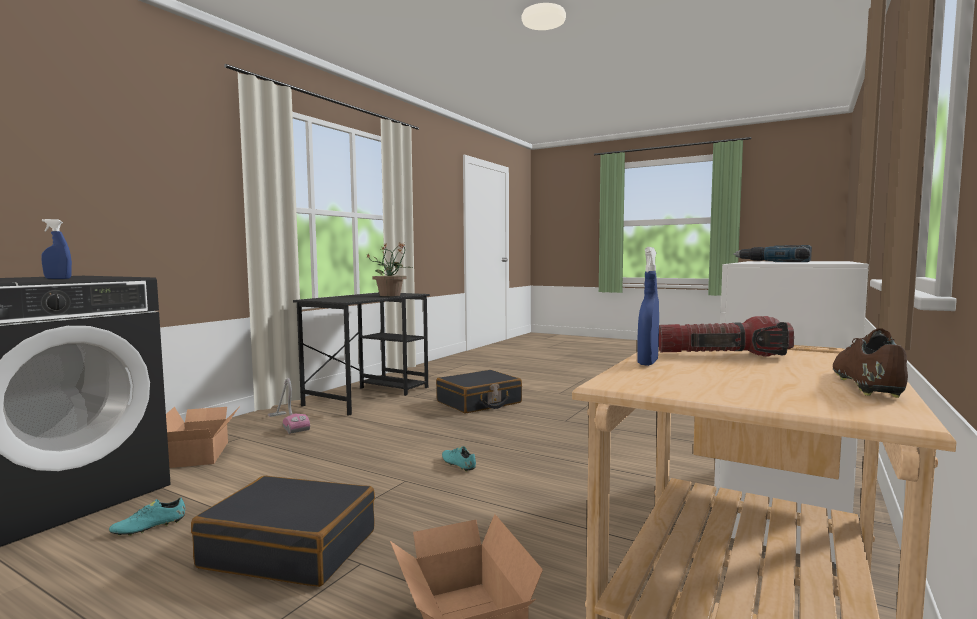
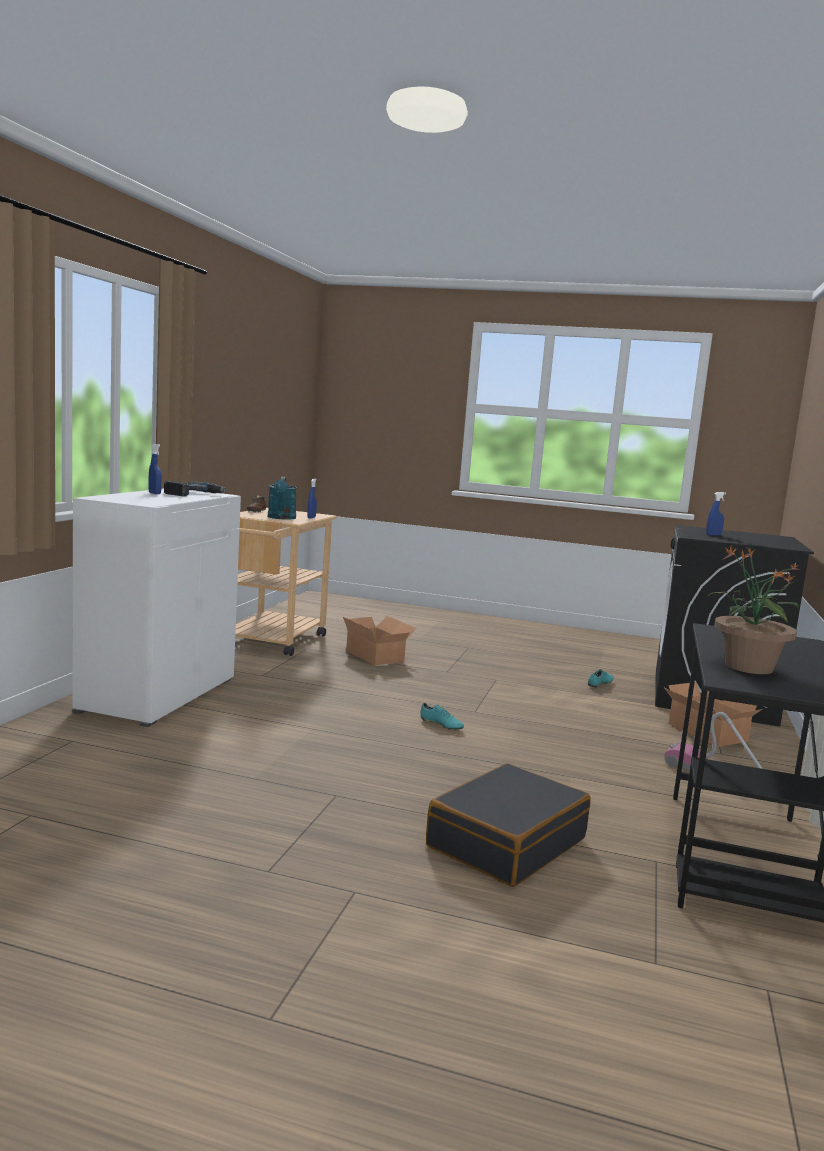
camera: 165 degrees right, 5 degrees up
black suitcase [191,476,375,587] -> none
flashlight [659,316,794,357] -> turquoise watering can [268,477,297,519]
none -> blue spray bottle [149,444,162,494]

